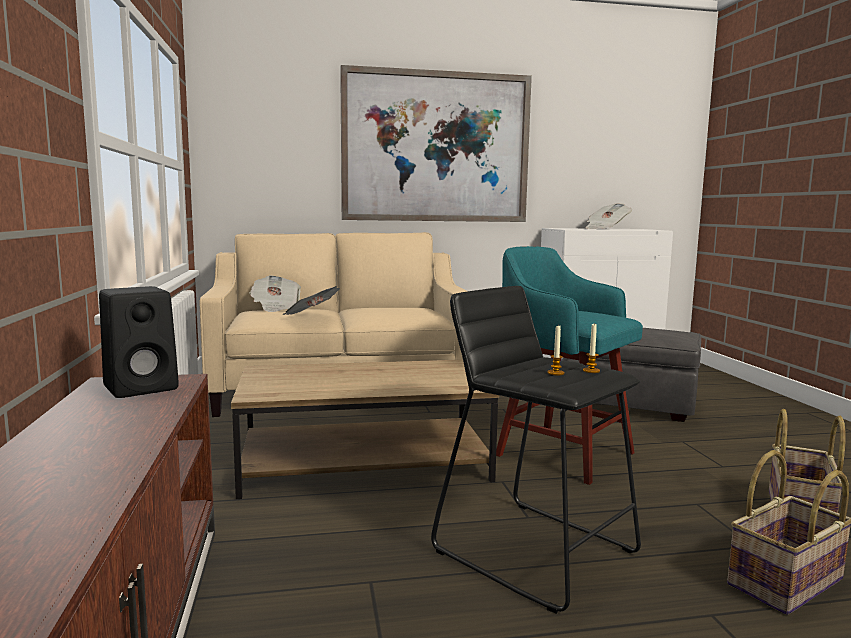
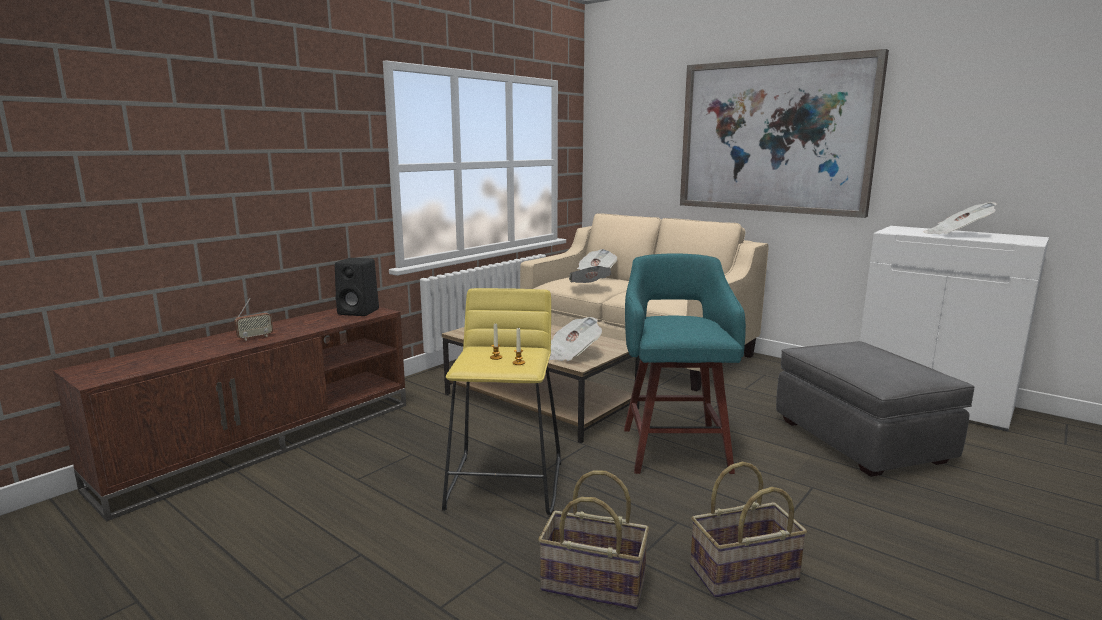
camera: 50 degrees right, 5 degrees up
black stool [431,286,641,614] -> yellow stool [442,288,561,515]
none -> radio [235,298,273,341]
none -> newspaper [549,317,602,361]

